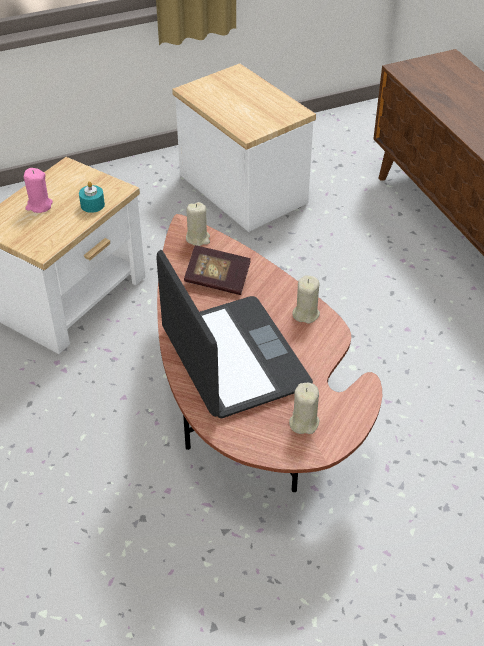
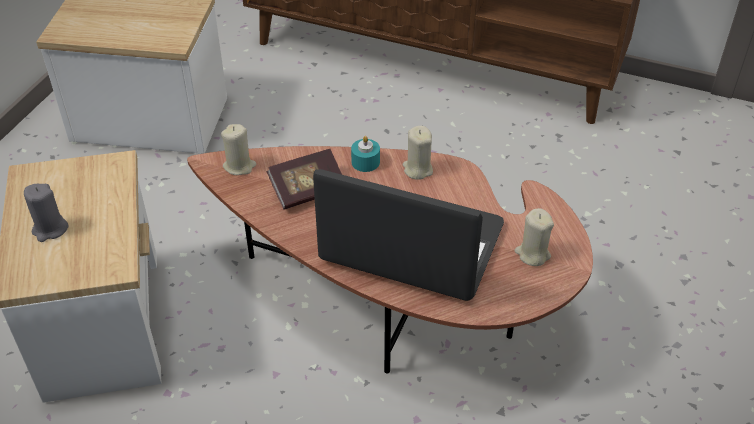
camera: 45 degrees left, 0 degrees up
pink candle [24,168,53,213] -> grey candle [24,184,68,242]
turquoise candle [79,181,105,213] -> turquoise candle moved to [351,136,380,172]

